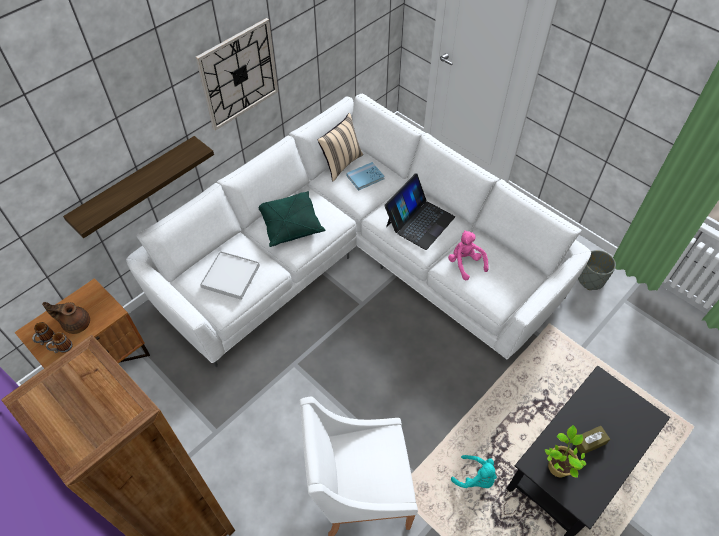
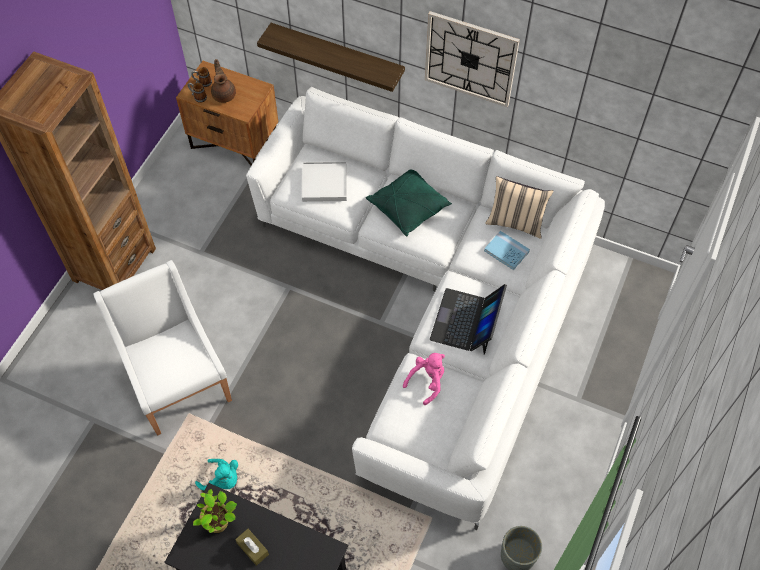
camera: 70 degrees right, 5 degrees up
laptop [384,173,455,250] -> laptop turned 90 degrees clockwise [430,284,507,355]
turquoise plush toy [451,455,497,488] -> turquoise plush toy turned 75 degrees counterclockwise [195,459,238,490]

